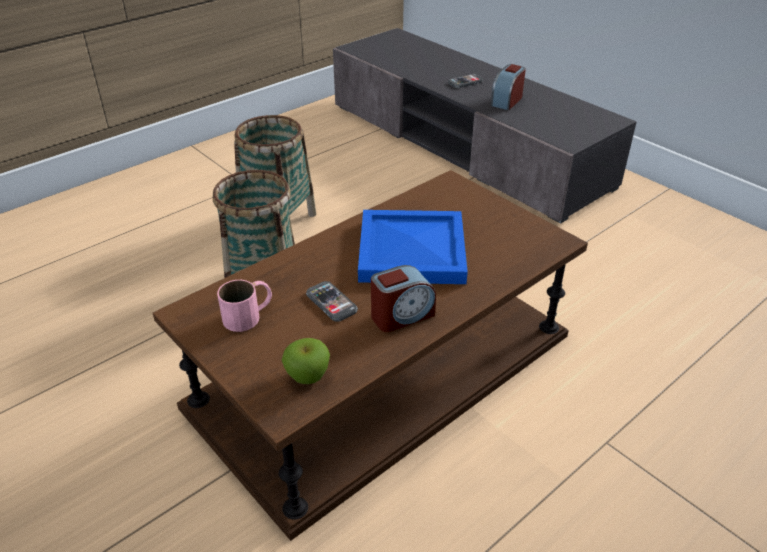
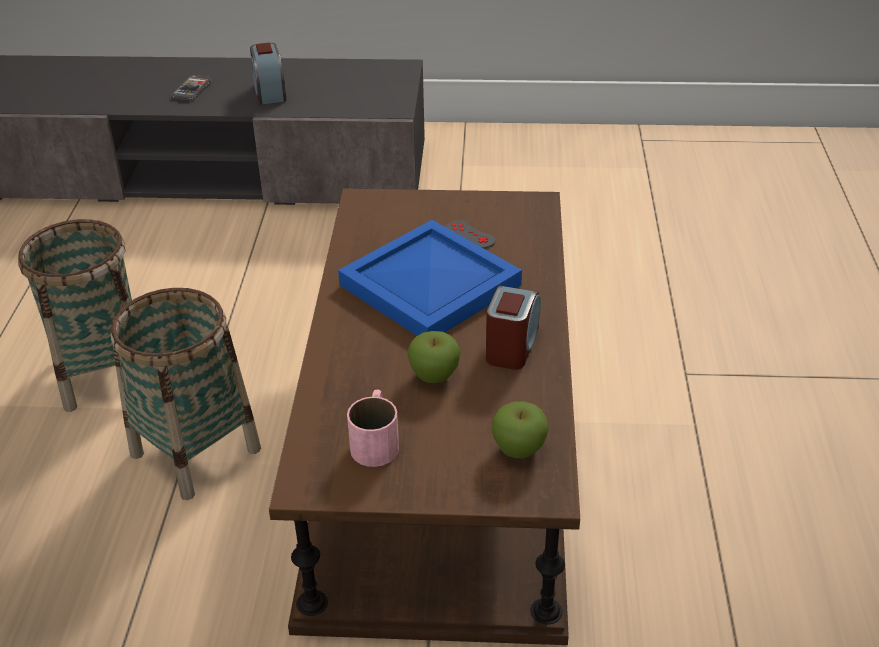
camera: 45 degrees left, 0 degrees up
phone [306,281,358,322] -> apple [407,331,461,383]
none -> grey game controller [446,220,495,249]

